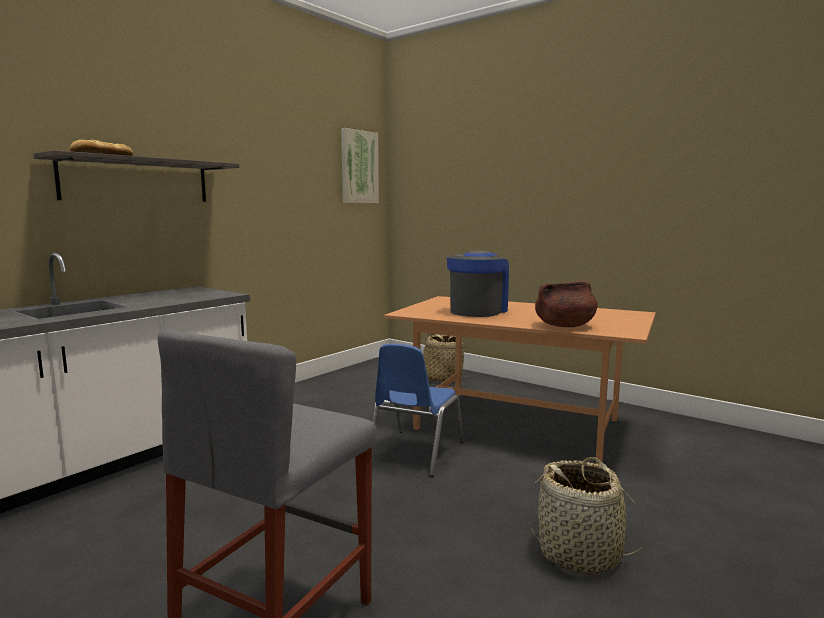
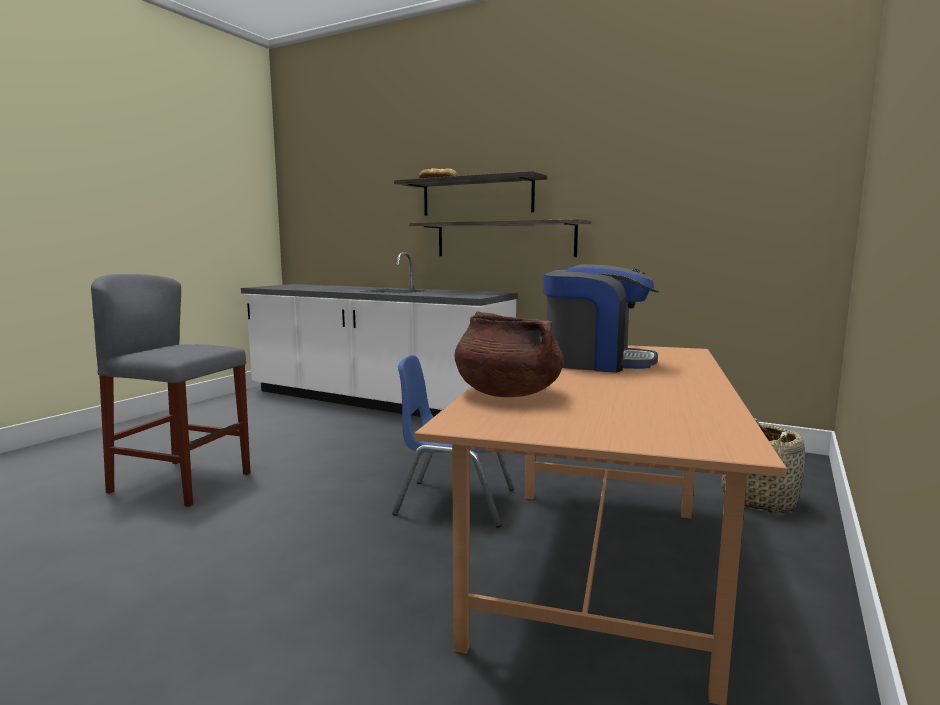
camera: 80 degrees right, 0 degrees up
picture [341,128,379,203] -> none
basket [529,457,647,575] -> none
none -> shelf [409,219,591,257]

